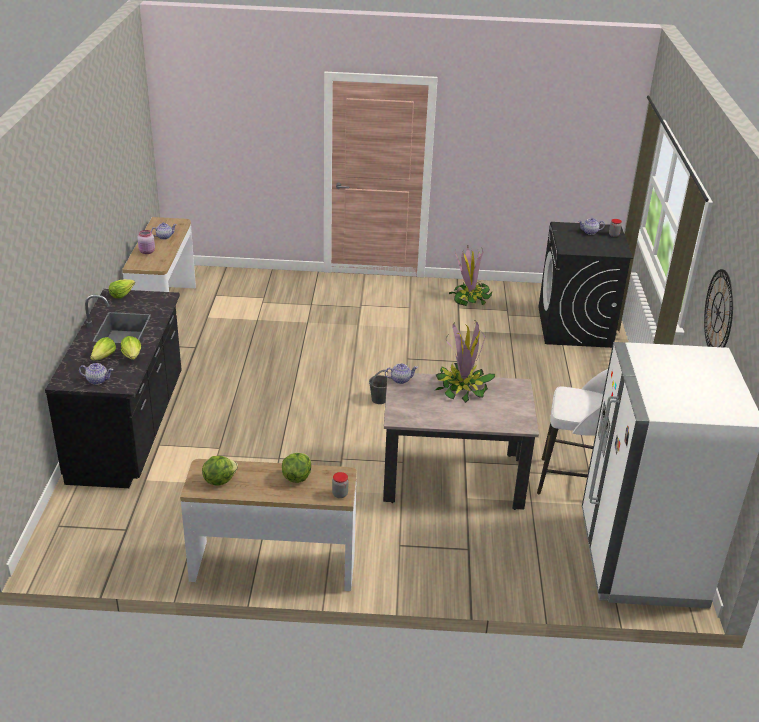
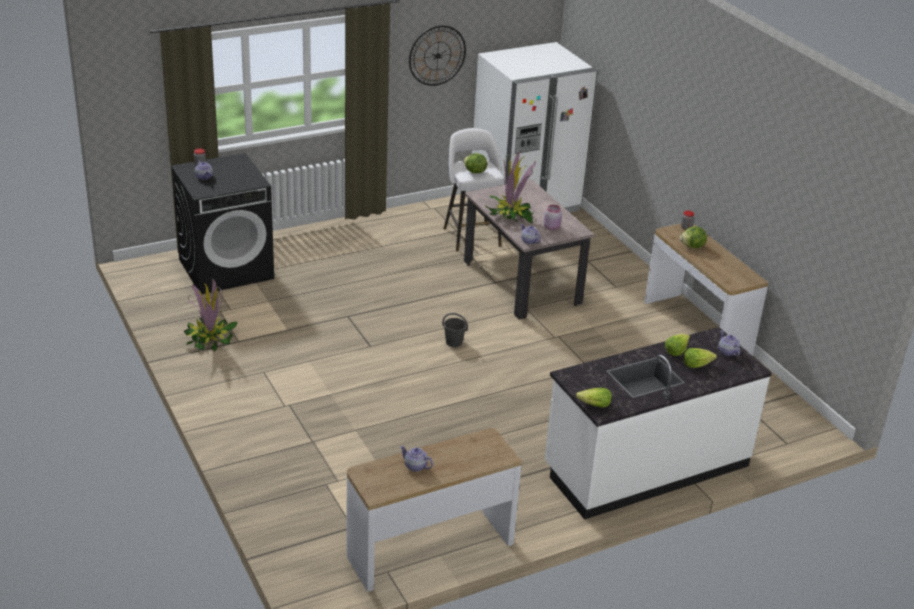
camera: 120 degrees left, 0 degrees up
black counter [45,289,182,488] -> white counter [545,327,772,520]
pink jar [138,230,155,254] -> pink jar moved to [544,205,562,230]
lettuce [202,456,238,486] -> lettuce moved to [463,153,487,173]

